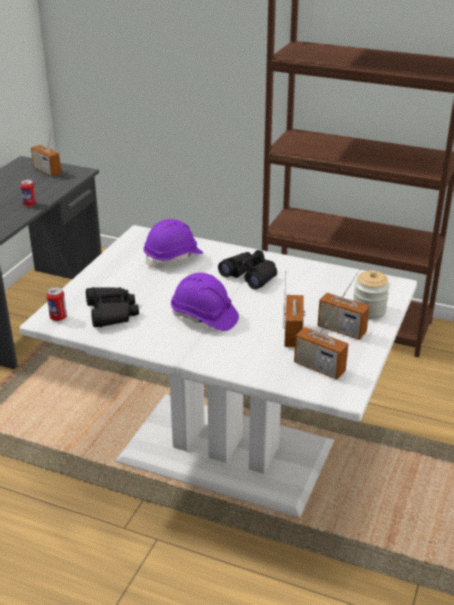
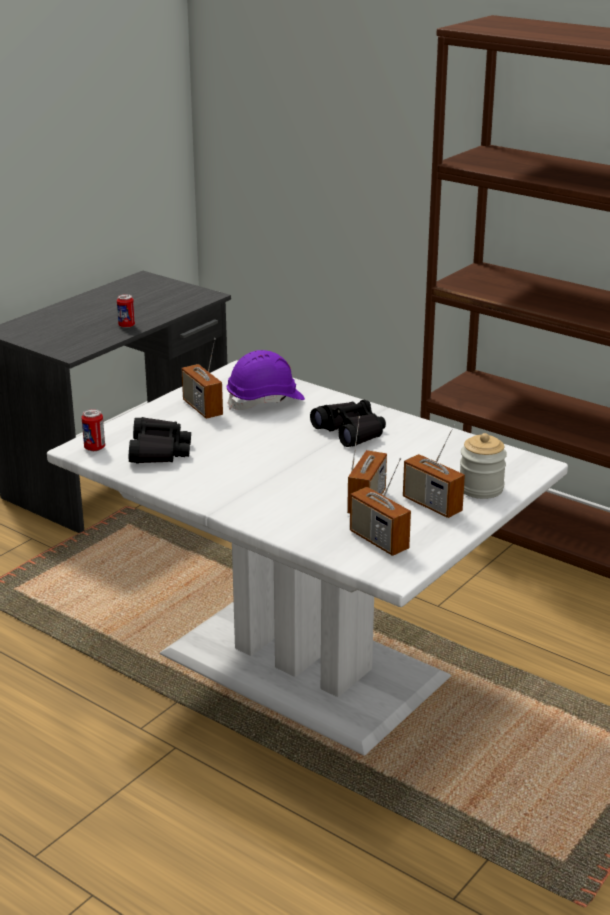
camera: 15 degrees right, 5 degrees down
radio [31,126,61,176] -> radio moved to [181,338,223,419]
purple hard hat [171,273,239,331] -> none

